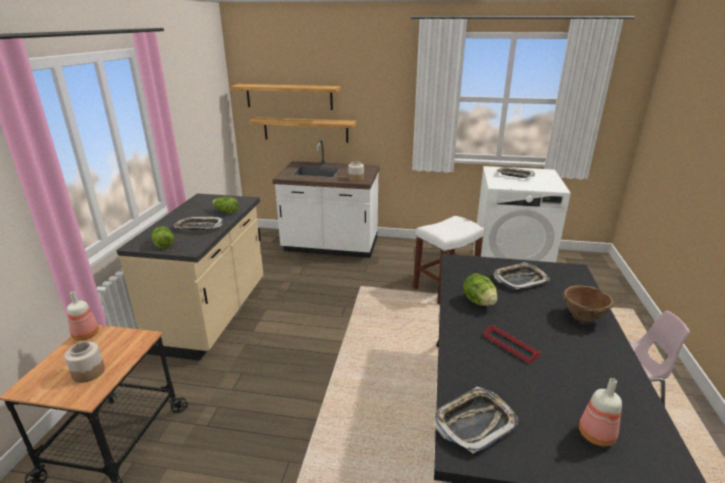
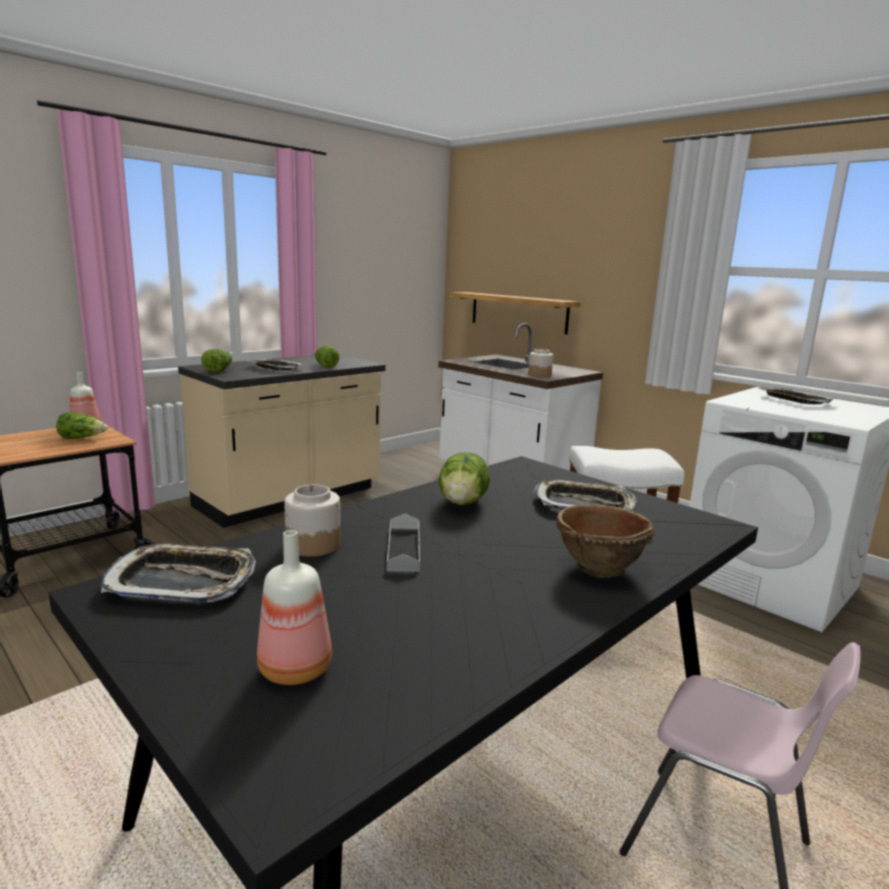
camera: 35 degrees right, 10 degrees down
jar [65,341,105,383] -> jar moved to [284,485,340,557]
shelf [230,84,341,110] -> none
red tray [484,326,540,364] -> grey tray [387,514,420,572]
none -> lettuce [56,412,108,439]

